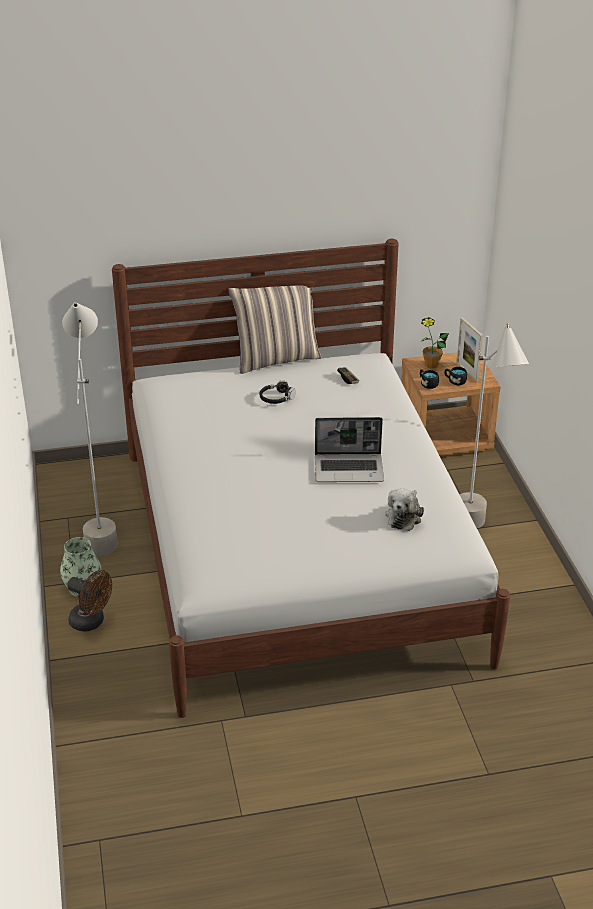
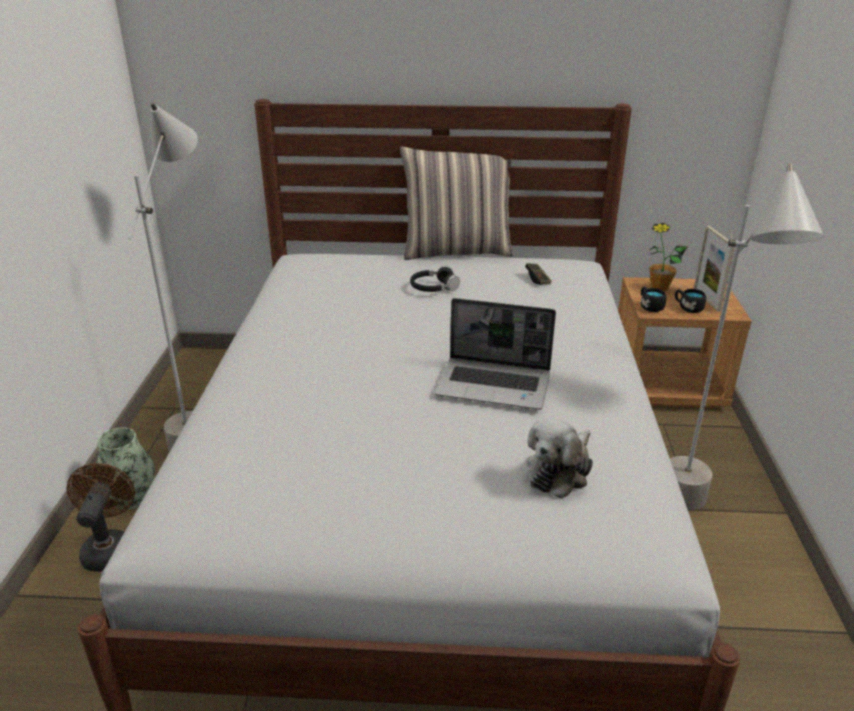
camera: 15 degrees right, 5 degrees down
brown fan [67,570,112,632] -> brown fan turned 135 degrees counterclockwise [67,463,135,572]

